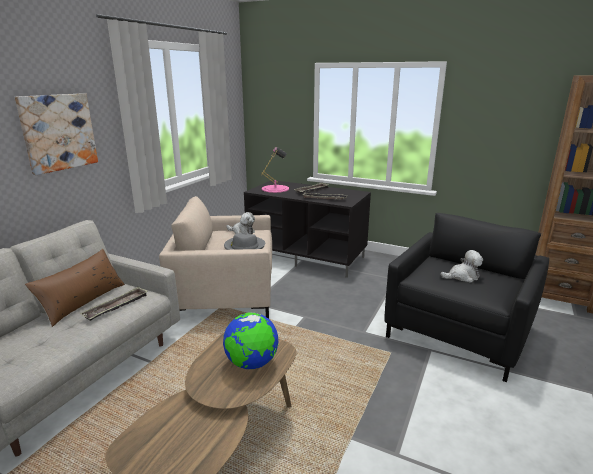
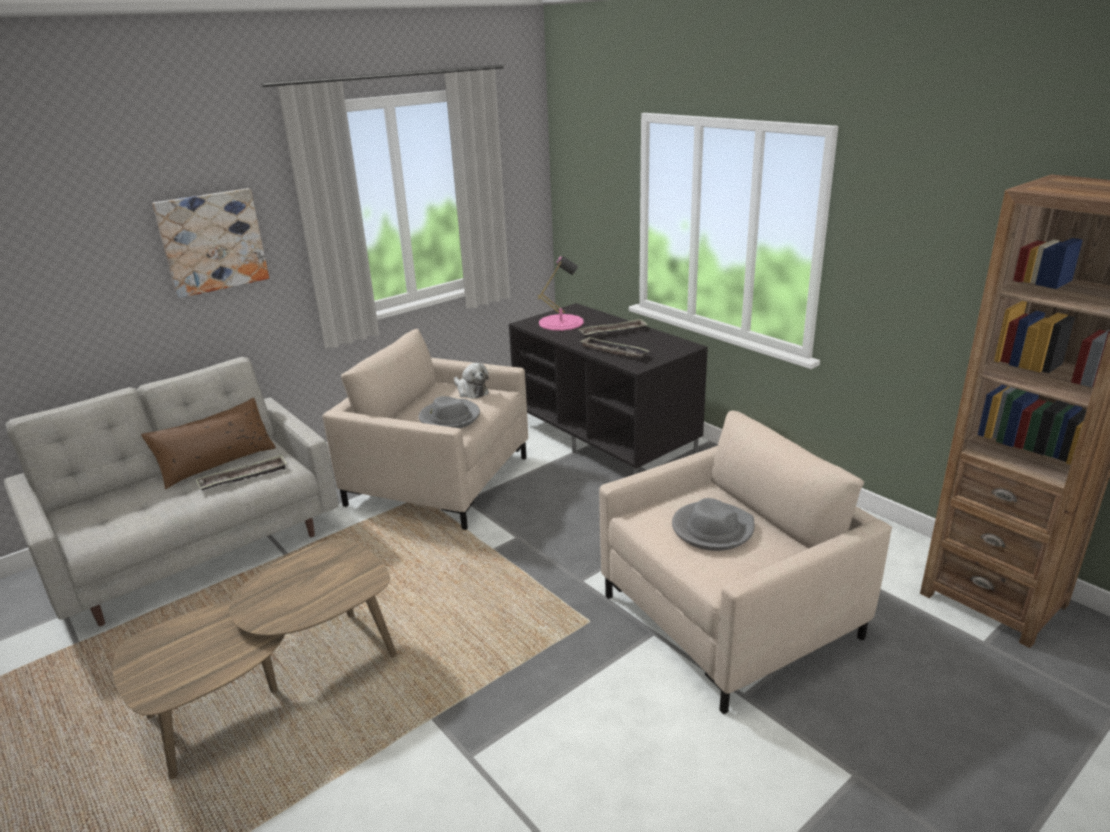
camera: 25 degrees right, 5 degrees up
globe [223,312,278,369] -> none
black armchair [384,213,549,382] -> beige armchair [599,410,892,714]
plush toy [440,250,483,283] -> grey hat [672,498,755,551]

